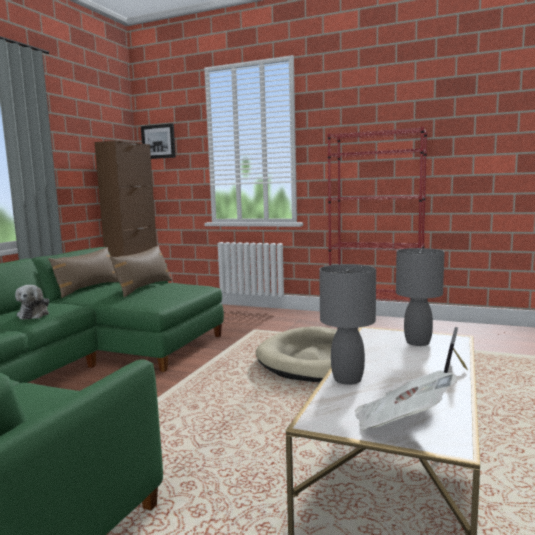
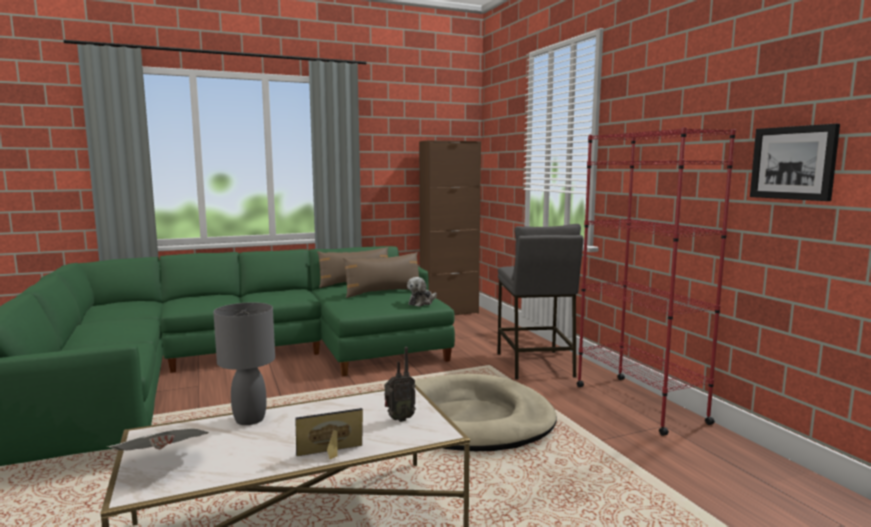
camera: 45 degrees right, 0 degrees up
plush toy [15,285,49,320] -> plush toy moved to [407,277,437,307]
picture [141,123,176,159] -> picture moved to [750,124,840,201]
grey table lamp [396,248,444,346] -> radio [384,347,416,422]
none -> grey stool [497,224,583,380]

